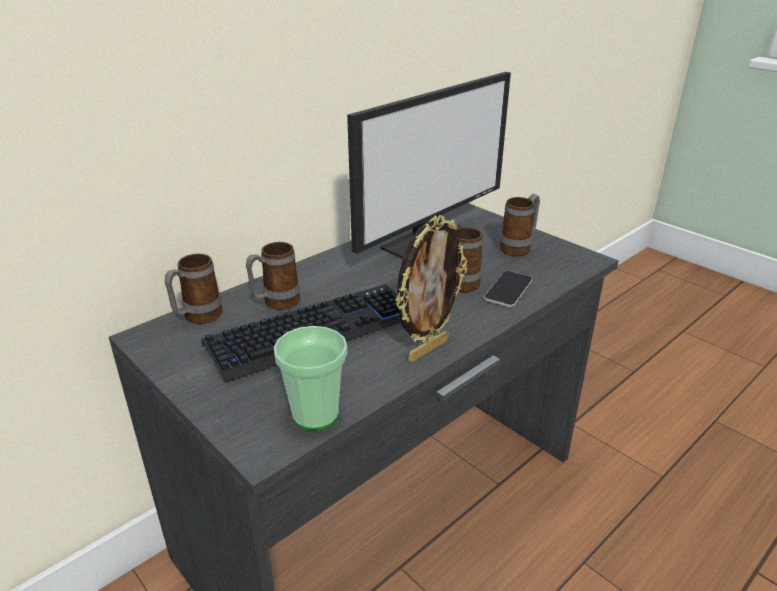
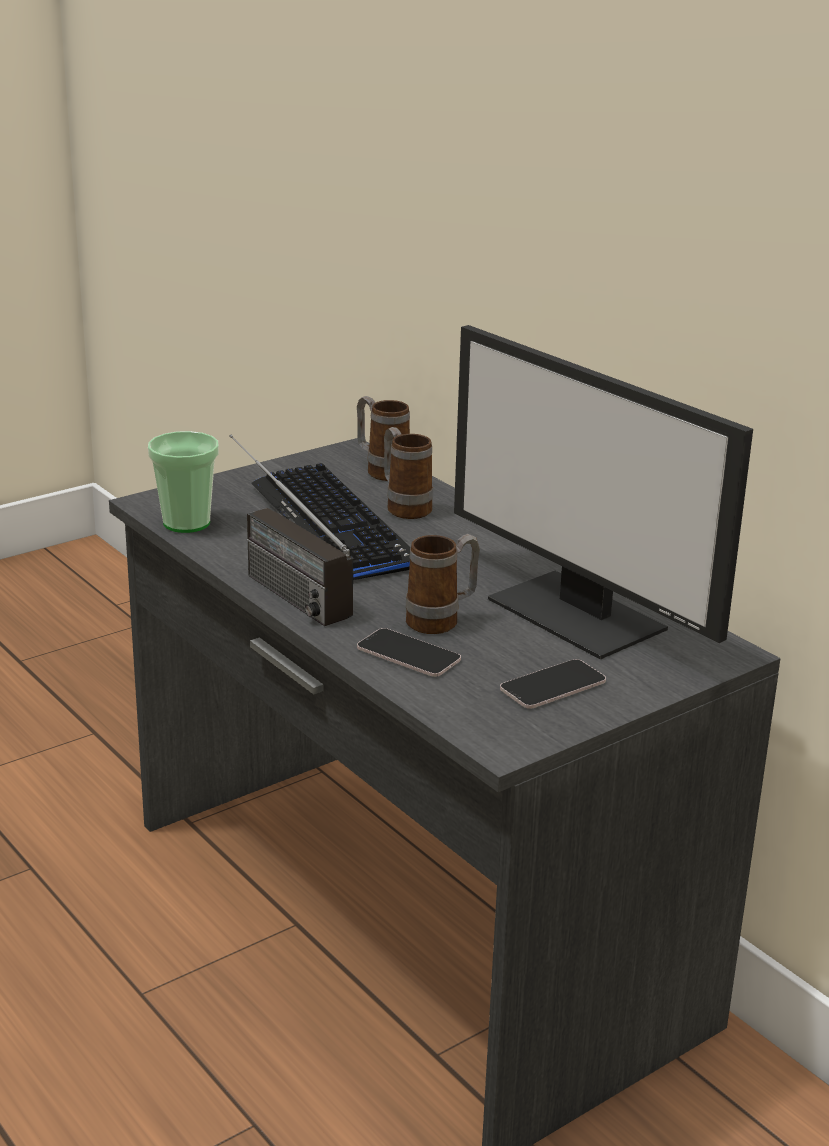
camera: 95 degrees right, 5 degrees down
picture frame [395,215,467,362] -> radio [229,435,353,626]
mug [500,194,540,256] -> phone [500,659,606,709]

